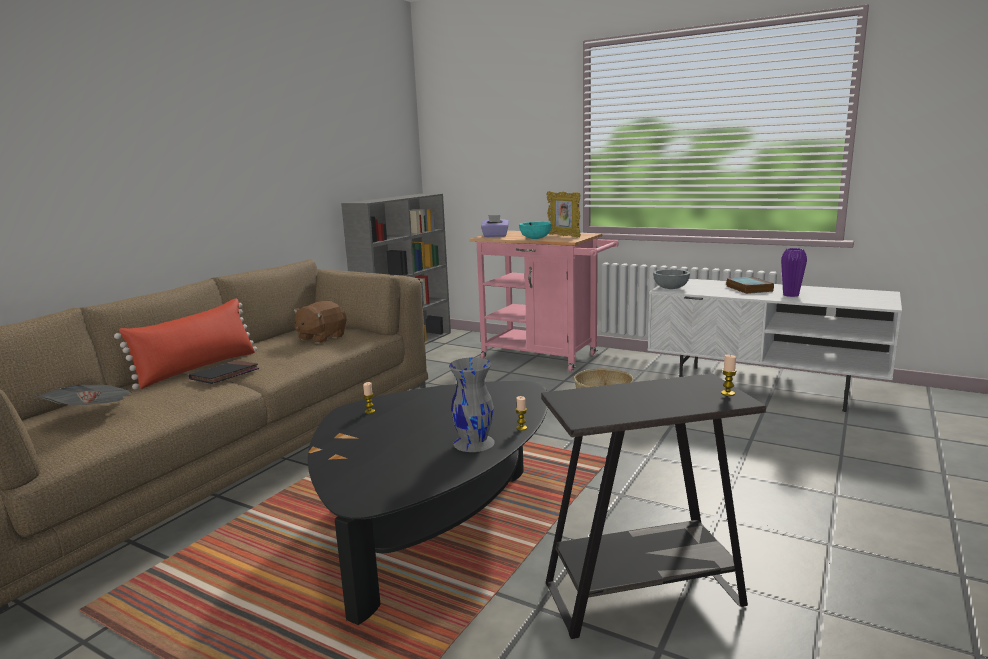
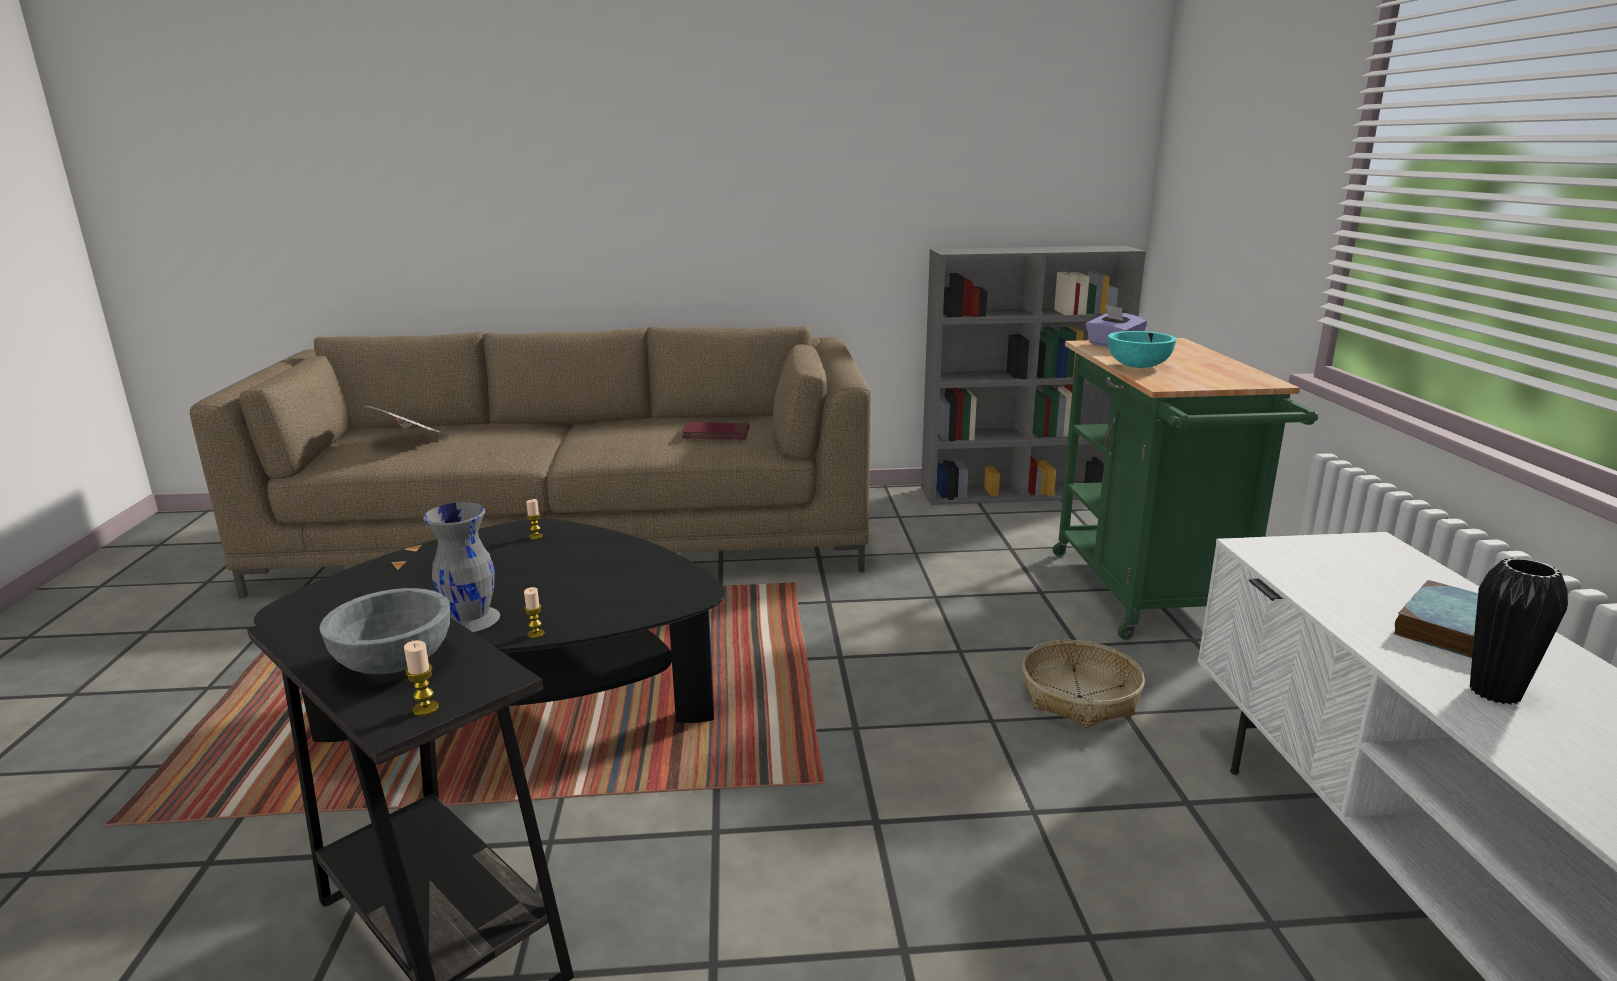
camera: 55 degrees right, 5 degrees up
red pillow [114,298,257,390] -> none
black book [189,360,259,384] -> none
brown plush toy [293,301,346,344] -> red book [682,422,749,440]
pink cart [469,231,619,372] -> green cart [1052,338,1318,640]
picture frame [546,191,581,237] -> none
grey bowl [653,269,690,289] -> grey bowl moved to [319,588,450,674]
purple vase [781,248,807,297] -> black vase [1470,558,1568,704]

